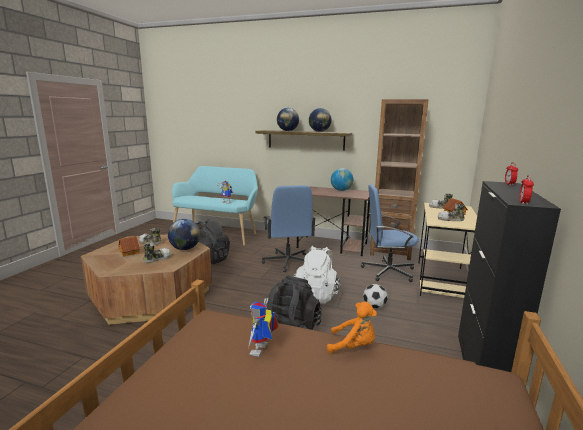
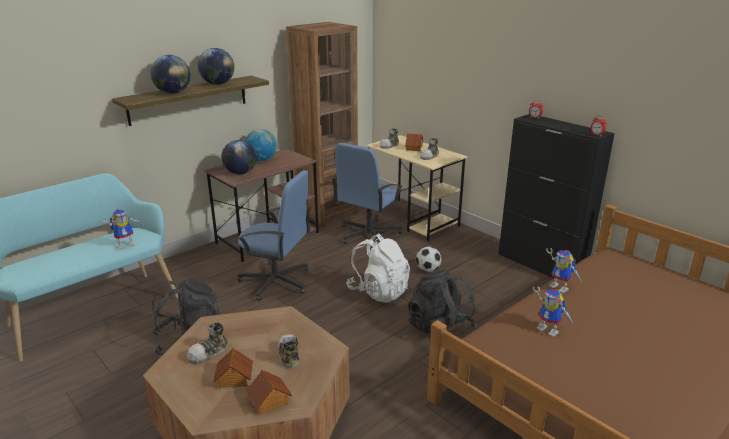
camera: 60 degrees left, 10 degrees up
globe [168,219,200,250] -> globe moved to [222,140,256,174]
orange plush toy [327,302,377,353] -> toy robot [546,248,582,293]
none -> toy house [246,370,292,415]

